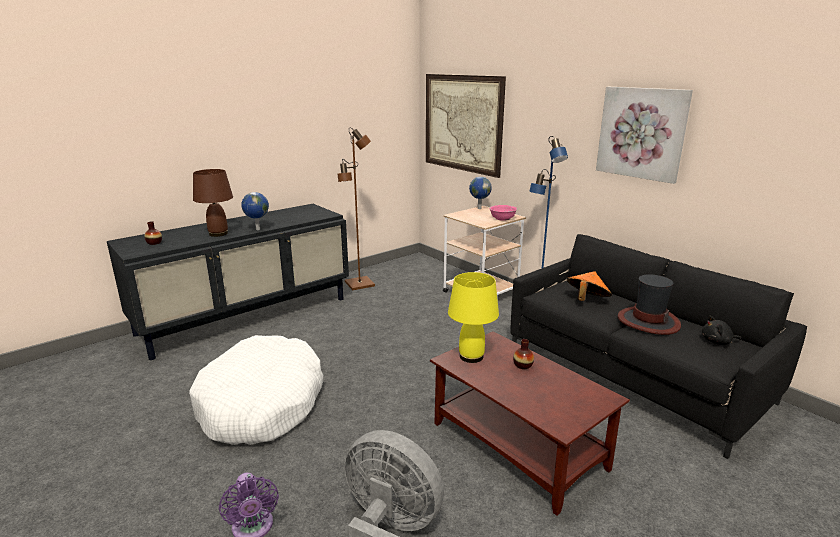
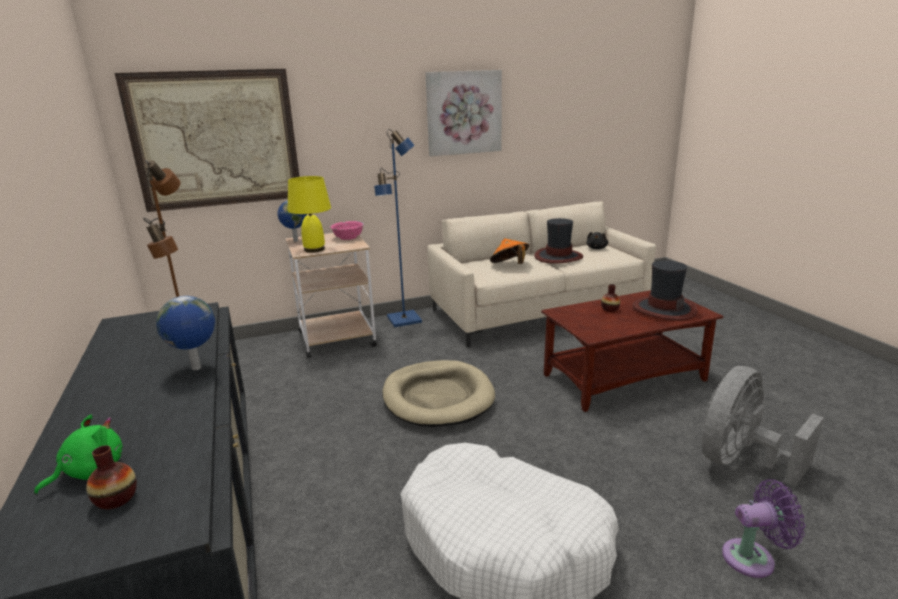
camera: 70 degrees left, 0 degrees up
brown table lamp [193,169,233,237] -> none
yellow table lamp [448,272,499,363] -> yellow table lamp moved to [288,176,331,253]
black sofa [510,234,807,459] -> beige sofa [428,201,656,347]
none -> green plush toy [34,415,122,495]
none -> beige dog bed [382,360,495,427]
none -> hat [632,260,697,321]

